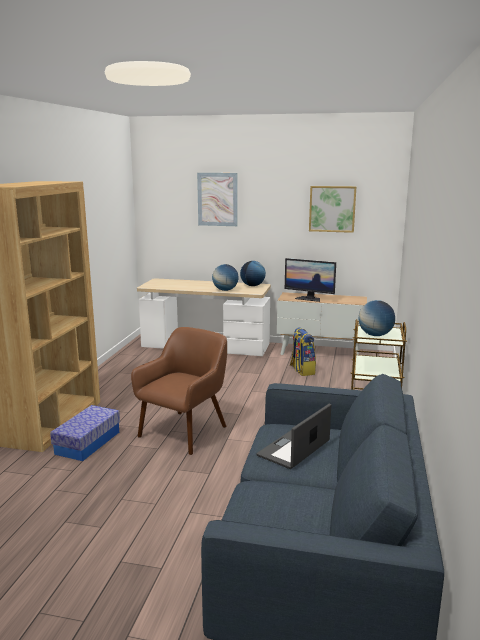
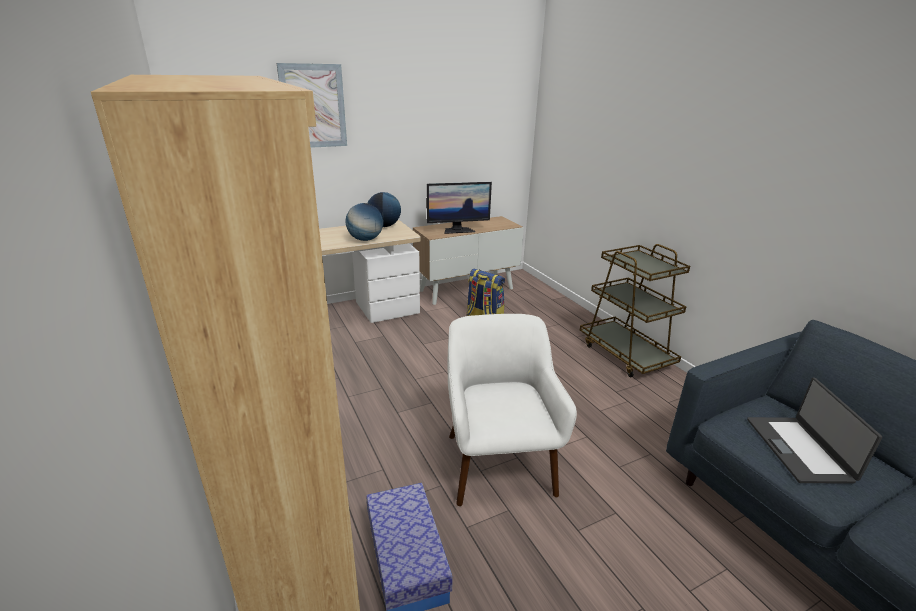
camera: 40 degrees left, 10 degrees up
brown armchair [131,327,227,455] -> white armchair [448,314,577,506]
picture [309,186,356,233] -> none
globe [359,300,395,336] -> none

